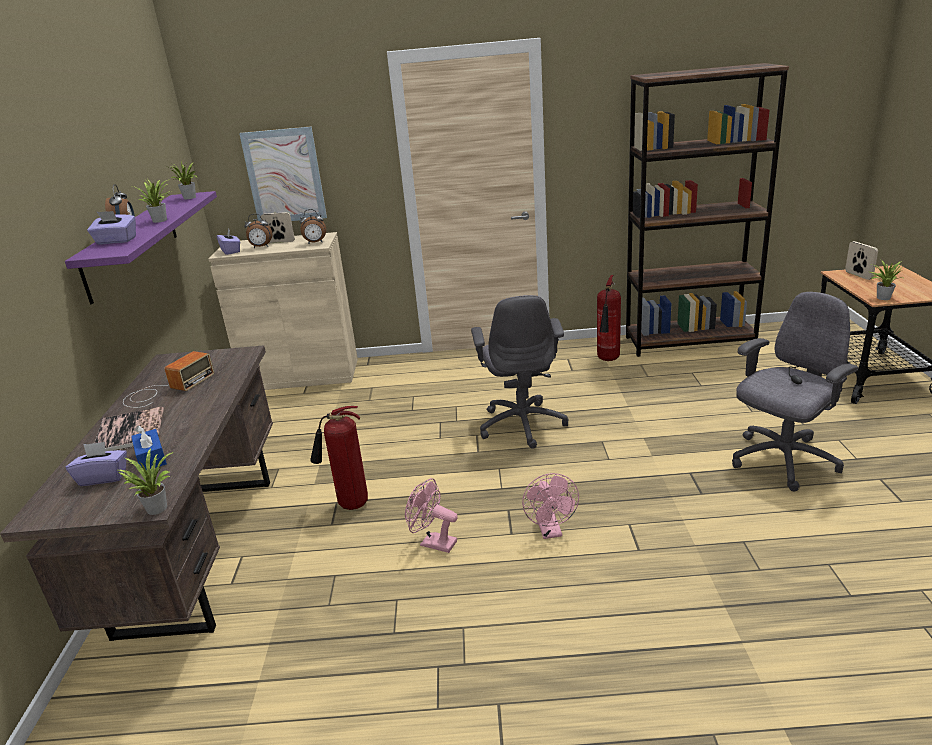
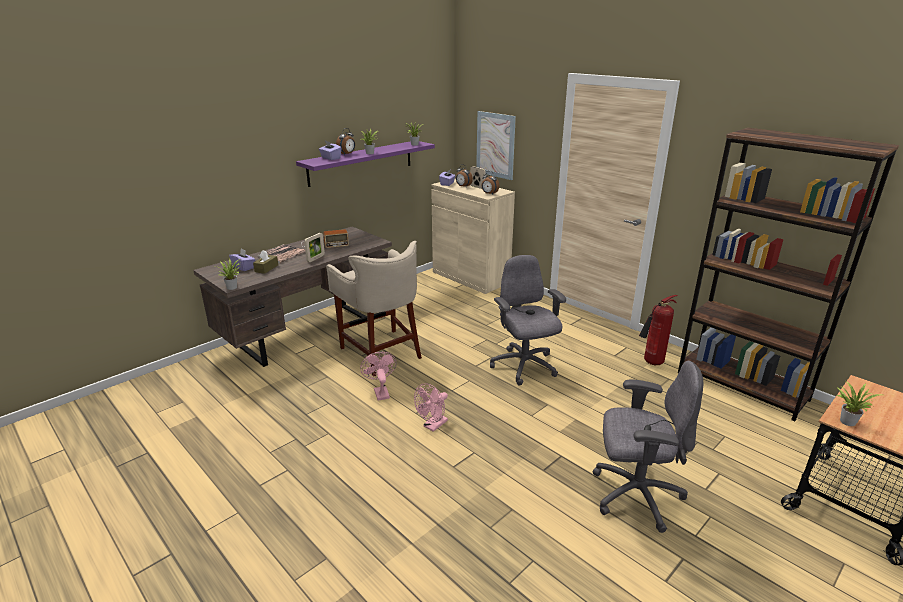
camera: 45 degrees right, 0 degrees up
blue tissue box [131,425,167,470] -> brown tissue box [253,250,278,274]
fire extinguisher [310,406,368,510] -> beige stool [326,241,422,377]
grey office chair [471,295,569,449] -> grey office chair turned 120 degrees clockwise [490,255,566,386]
picture frame [845,241,878,280] -> picture frame moved to [304,233,325,262]

